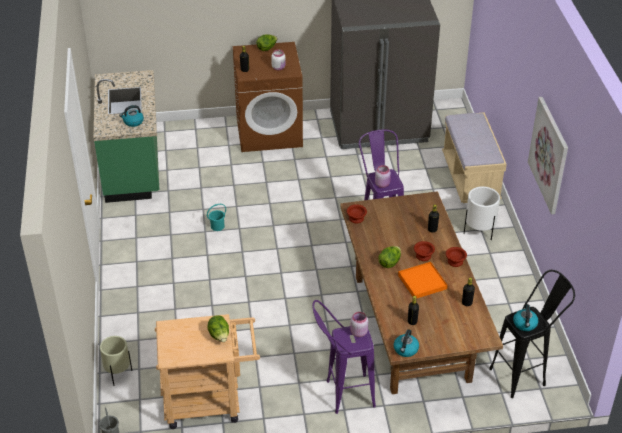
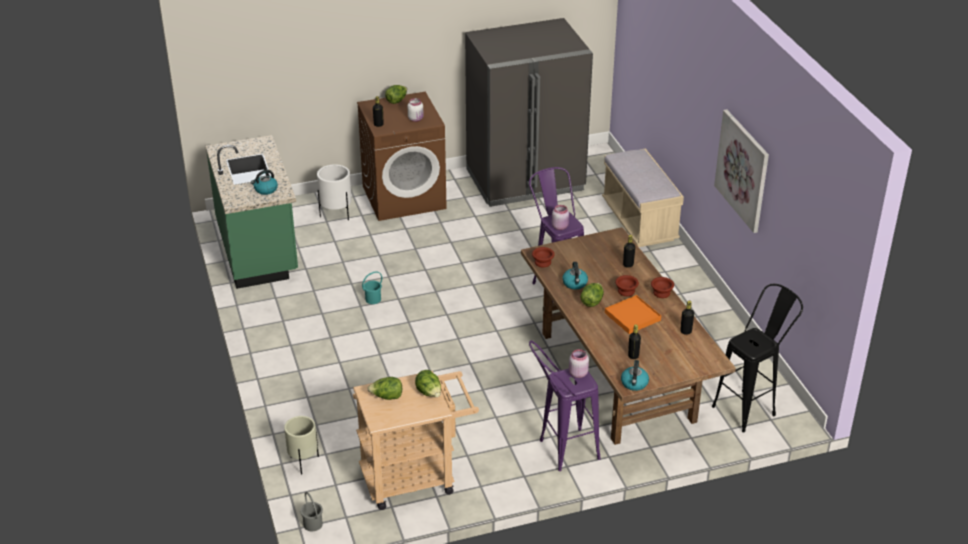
camera: 10 degrees left, 5 degrees down
white planter [464,186,500,240] -> white planter moved to [317,164,352,220]
kettle [513,304,538,331] -> kettle moved to [562,262,588,290]
none -> lettuce [367,377,403,400]

